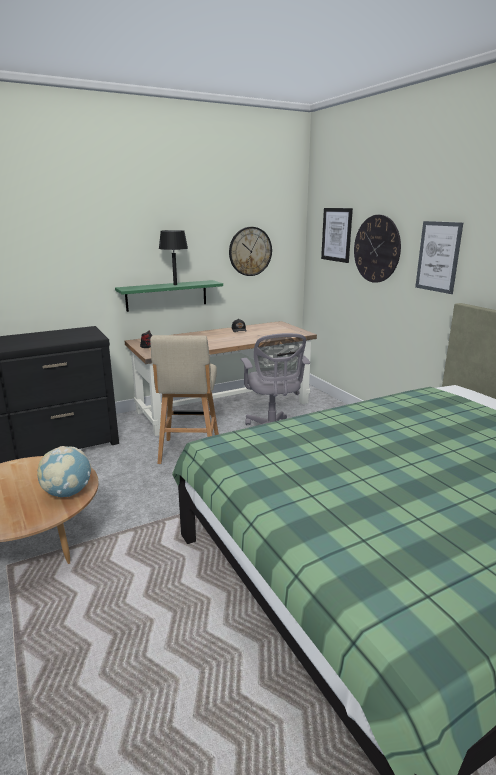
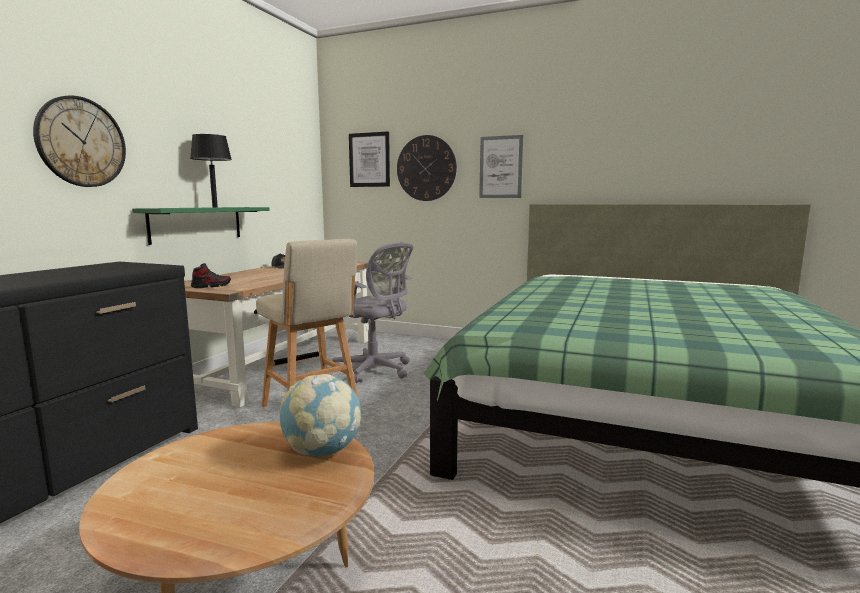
camera: 40 degrees left, 10 degrees down
wall clock [229,227,272,276] -> wall clock moved to [33,96,126,187]

